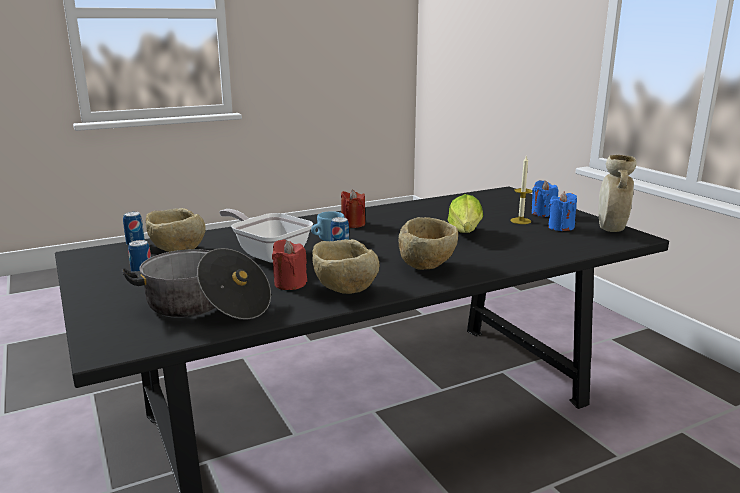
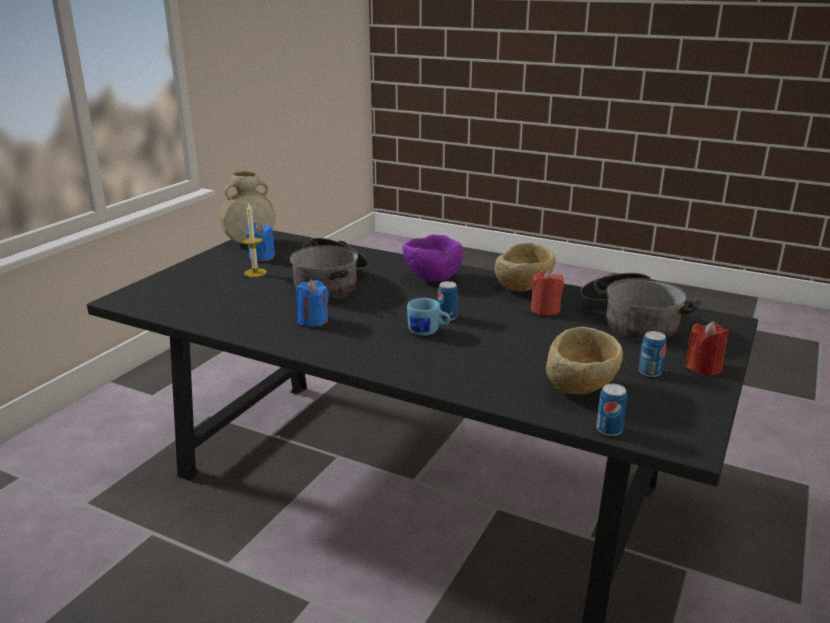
camera: 125 degrees left, 5 degrees up
frying pan [219,209,313,263] -> none
red candle [341,190,365,228] -> red candle moved to [685,321,729,376]
beige bowl [399,217,458,270] -> purple bowl [402,234,463,282]
lettuce [448,194,483,233] -> cooking pot [290,237,368,300]
blue candle [532,180,558,217] -> blue candle moved to [296,280,329,327]

